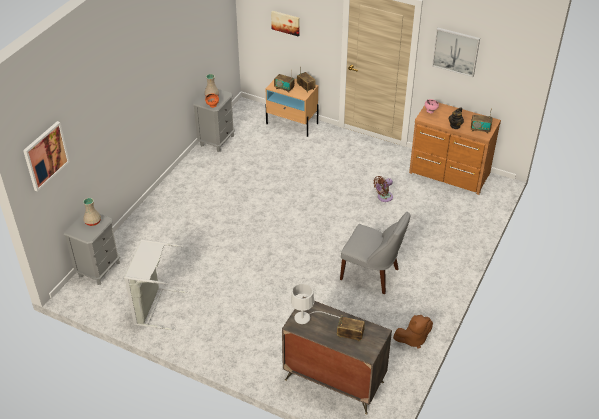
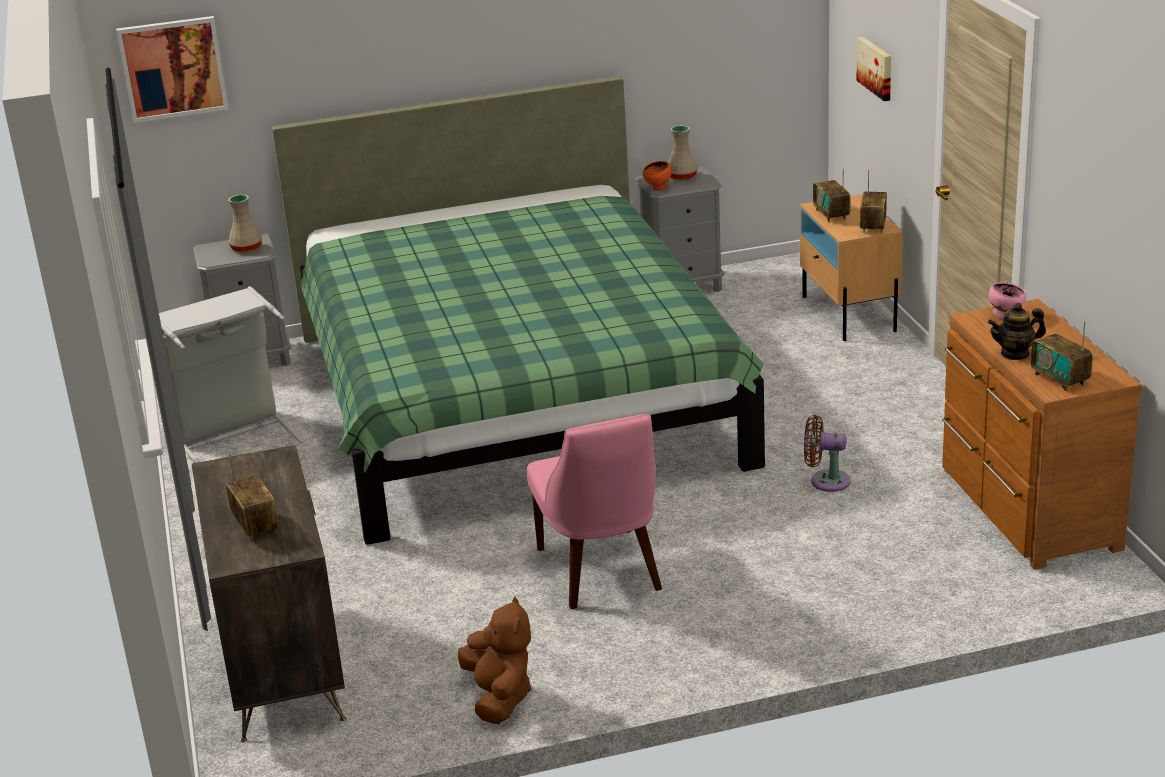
camera: 50 degrees right, 15 degrees down
white table lamp [291,283,340,324] -> none
grey chair [340,212,410,294] -> pink chair [527,414,662,609]
brown plush toy [393,315,433,349] -> brown plush toy turned 135 degrees counterclockwise [458,596,531,724]
picture [432,28,480,77] -> none
none -> green bed [272,76,765,545]

